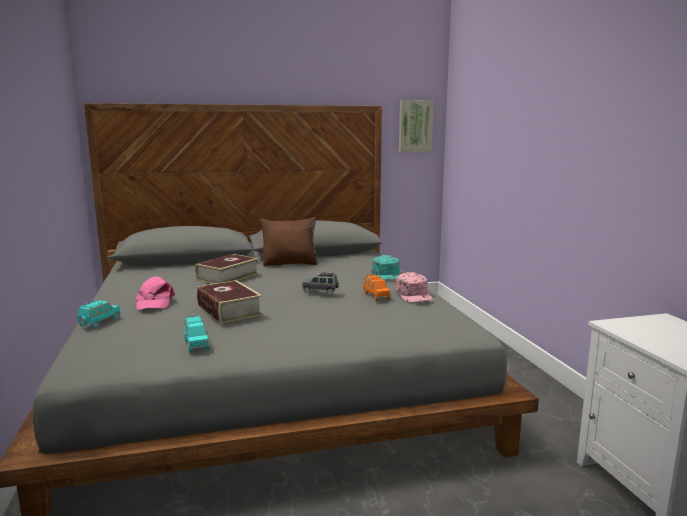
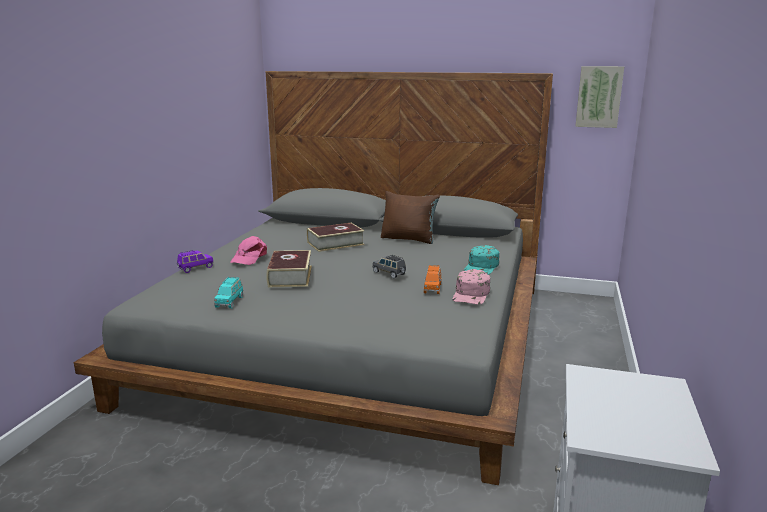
camera: 30 degrees right, 5 degrees up
turquoise toy car [78,301,121,329] -> purple toy car [177,250,214,273]

